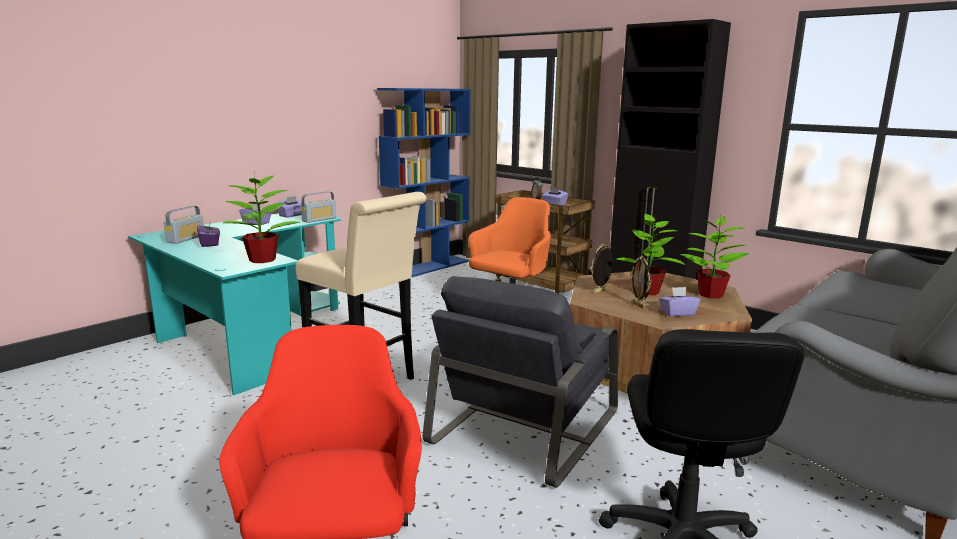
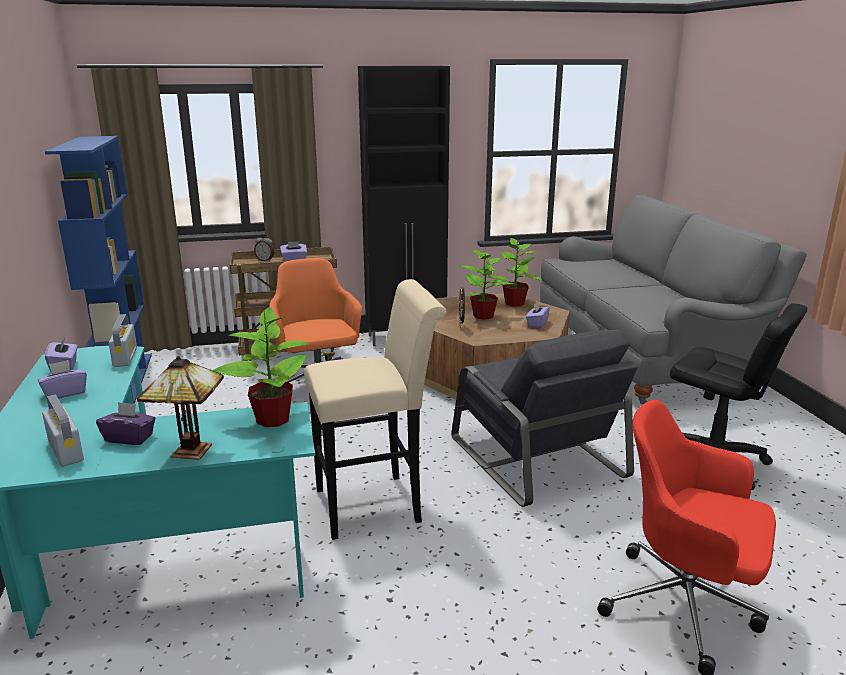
camera: 55 degrees left, 5 degrees up
picture frame [630,256,652,309] -> none
none -> table lamp [137,356,224,460]

